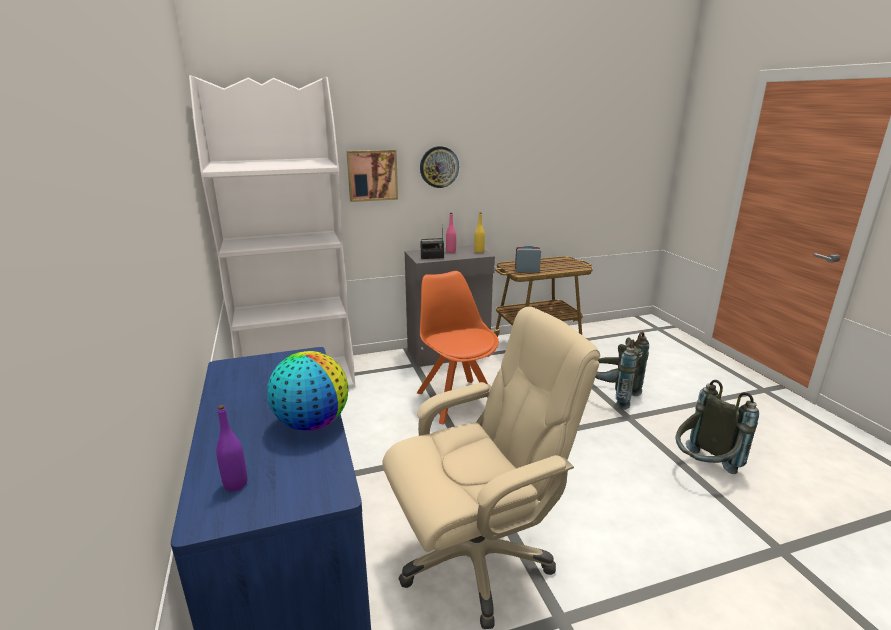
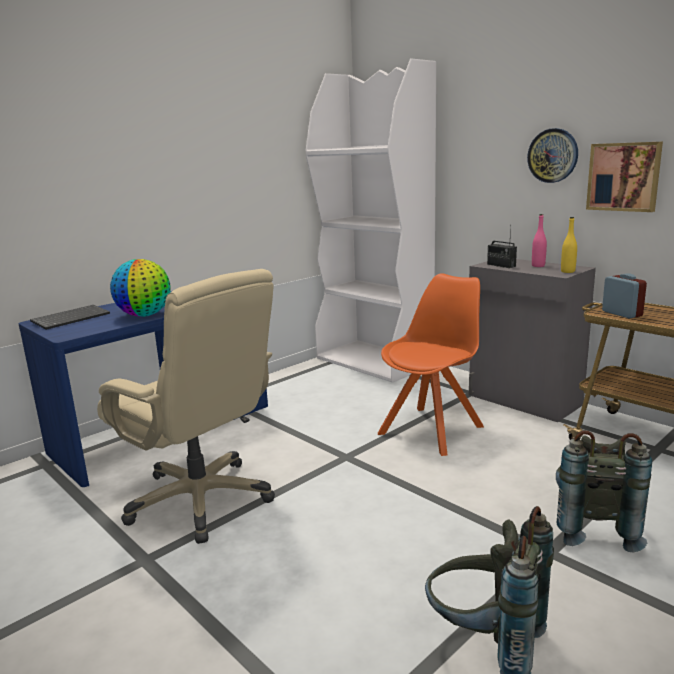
camera: 65 degrees right, 5 degrees down
purple bottle [216,405,247,492] -> keyboard [30,305,110,330]
picture [347,150,398,202] -> picture moved to [586,142,663,212]

